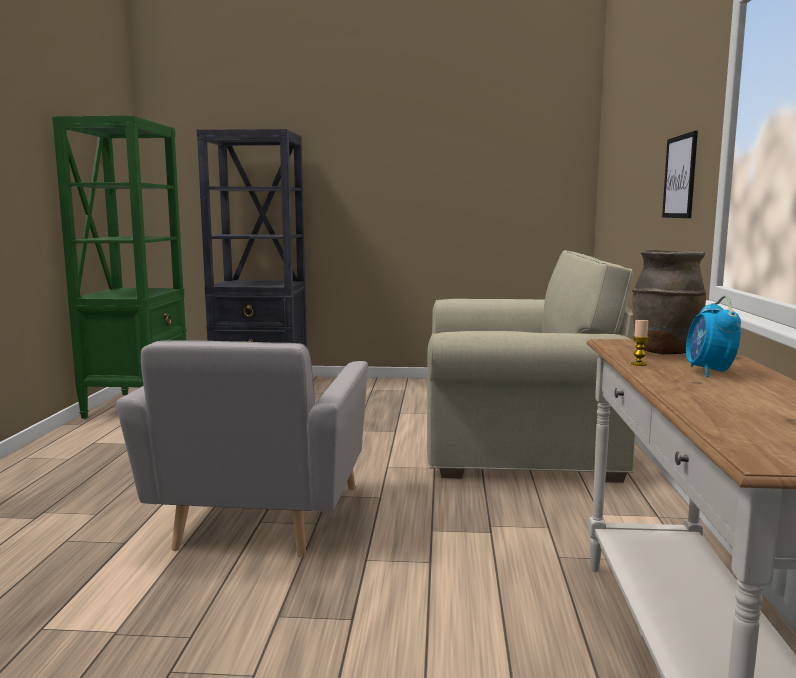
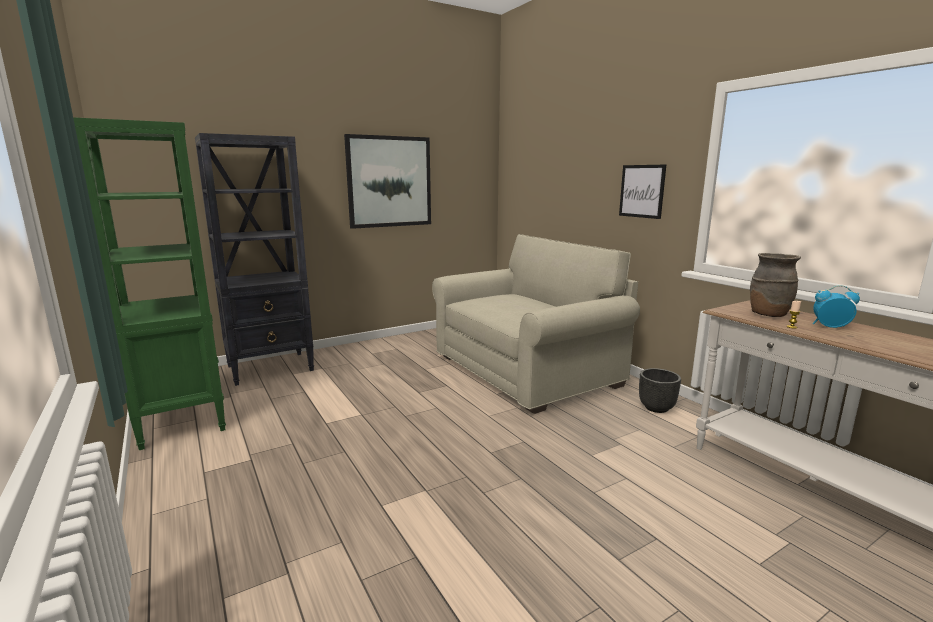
camera: 35 degrees left, 5 degrees up
grey armchair [116,340,368,557] -> none
alarm clock [686,296,741,377] -> alarm clock turned 135 degrees clockwise [813,285,860,328]
none -> picture [344,134,431,229]
none -> black planter [639,368,681,413]

